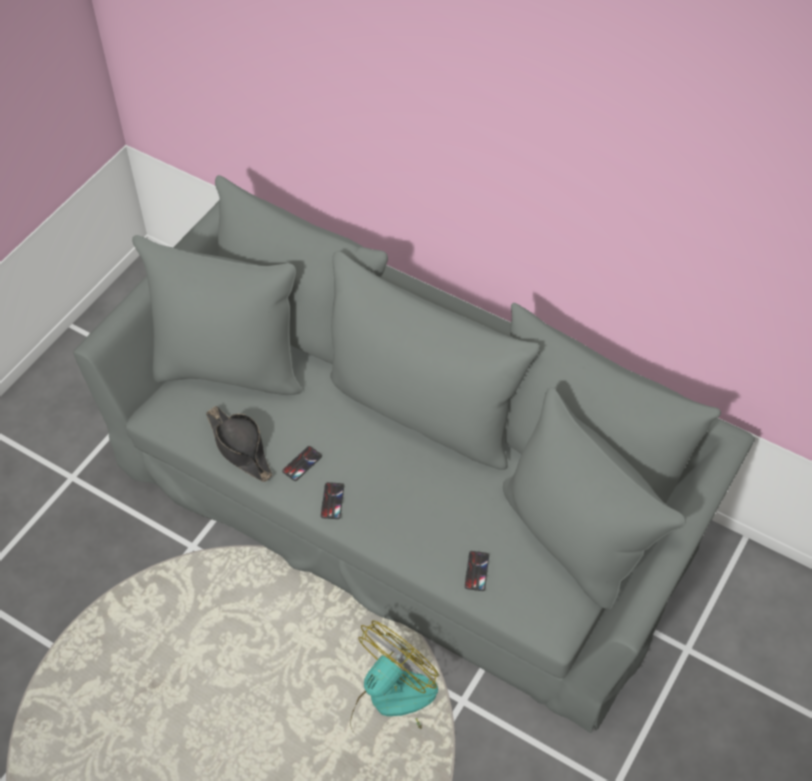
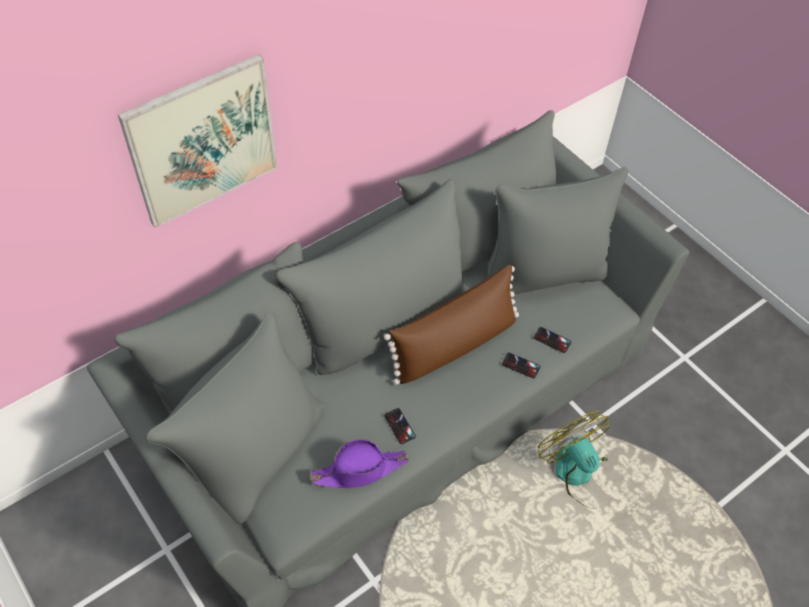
camera: 70 degrees left, 0 degrees up
black hat [206,406,272,482] -> purple hat [310,439,409,488]
phone [321,482,344,519] -> phone moved to [502,353,541,378]
none -> picture [118,54,277,228]
none -> brown pillow [384,264,519,385]

